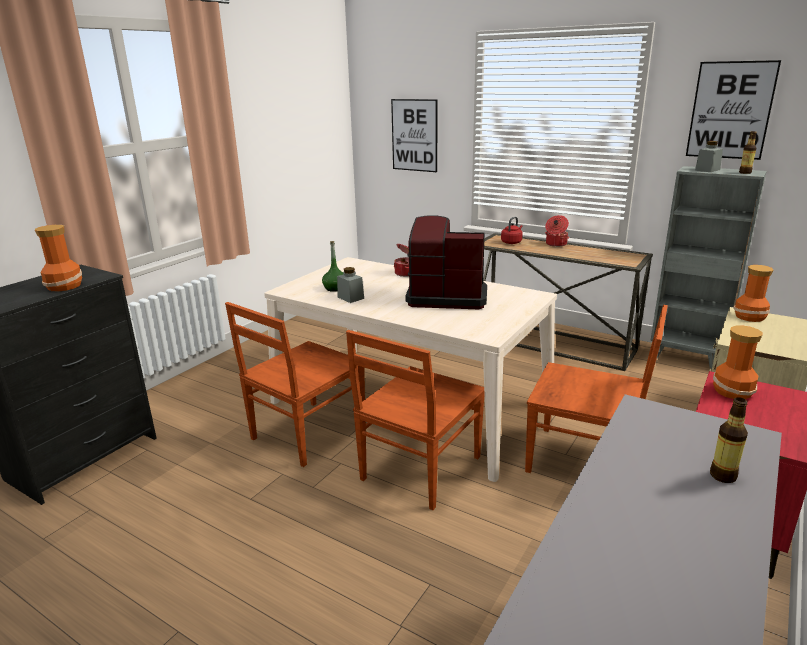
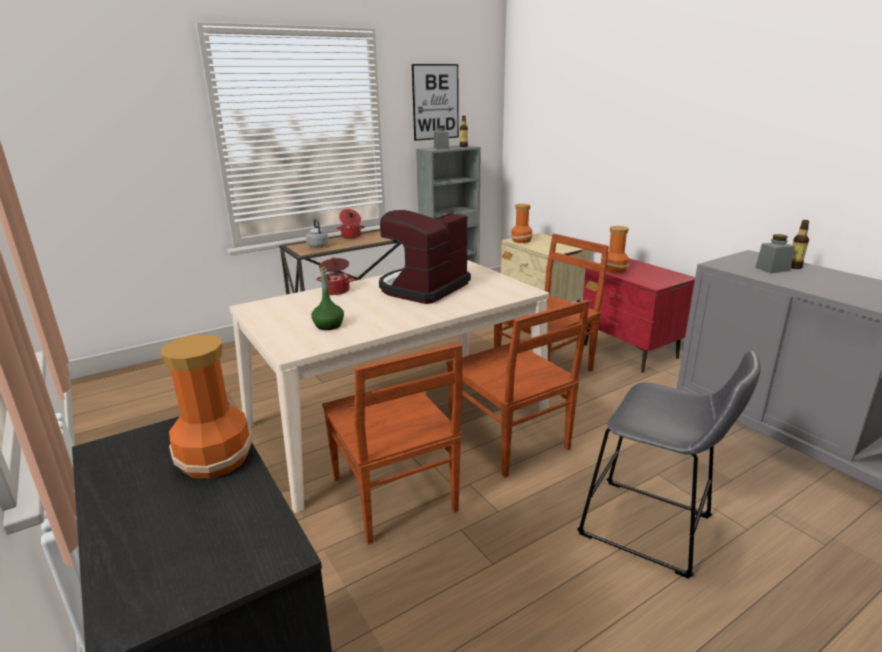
camera: 65 degrees left, 0 degrees up
grey jar [337,267,364,303] -> grey jar moved to [755,234,795,273]
picture [391,99,437,172] -> none
red kettle [501,217,523,244] -> grey kettle [306,219,329,248]
none -> grey stool [577,351,761,579]

